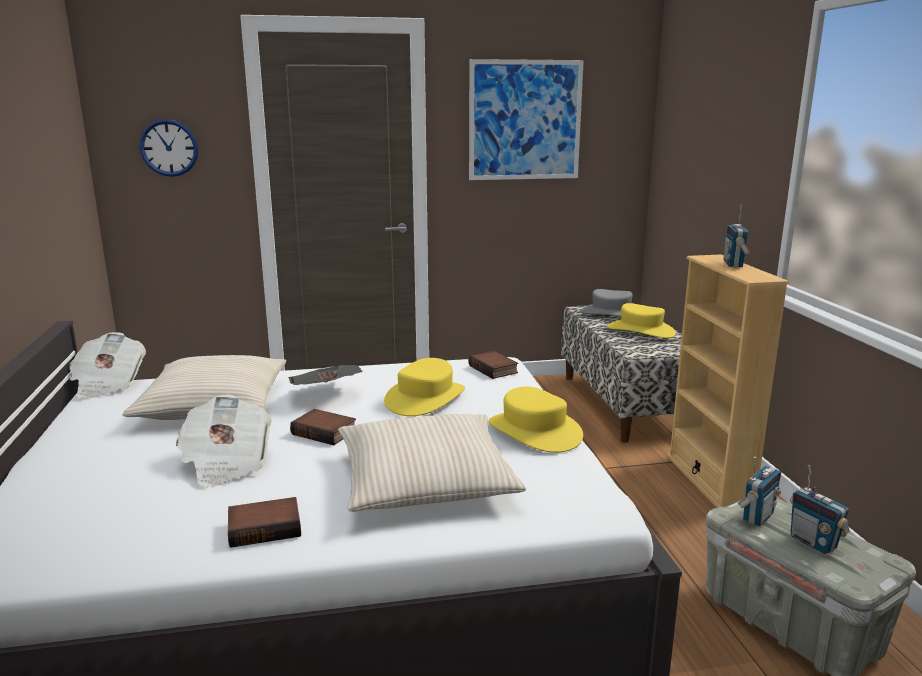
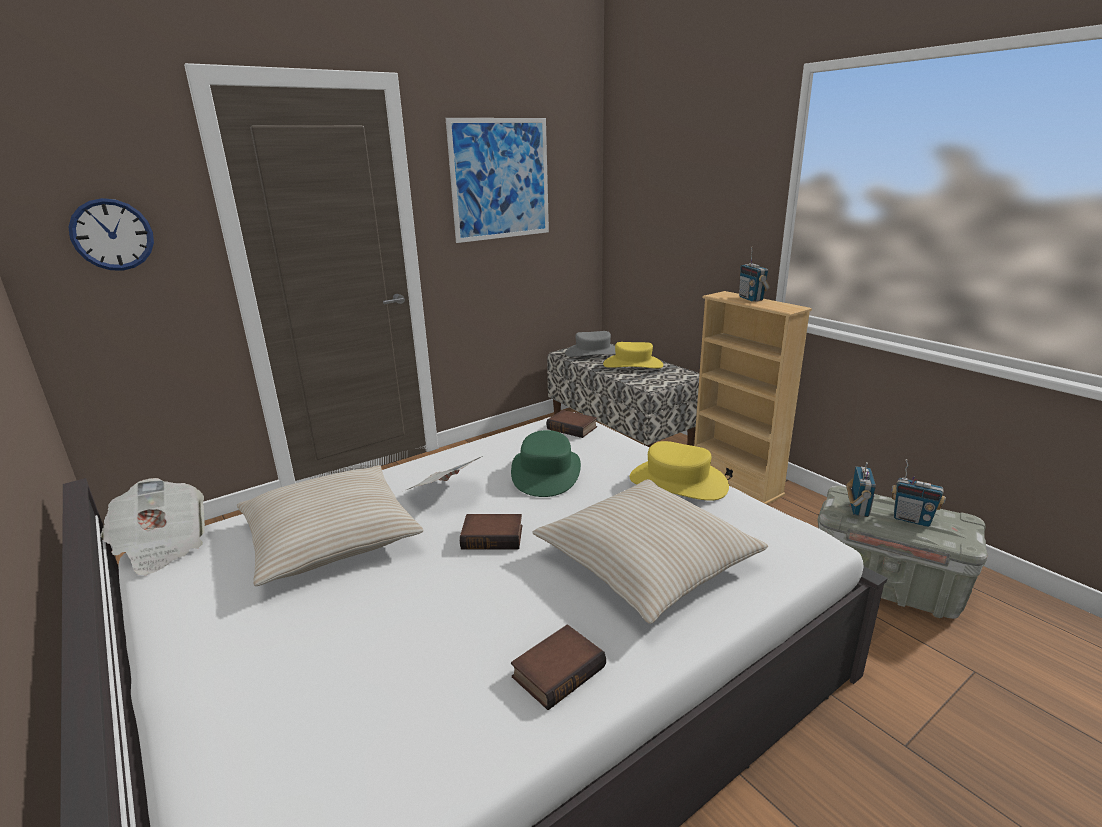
camera: 25 degrees left, 5 degrees up
newspaper [176,394,272,488] -> none
yellow hat [384,358,465,416] -> green hat [511,430,581,497]

